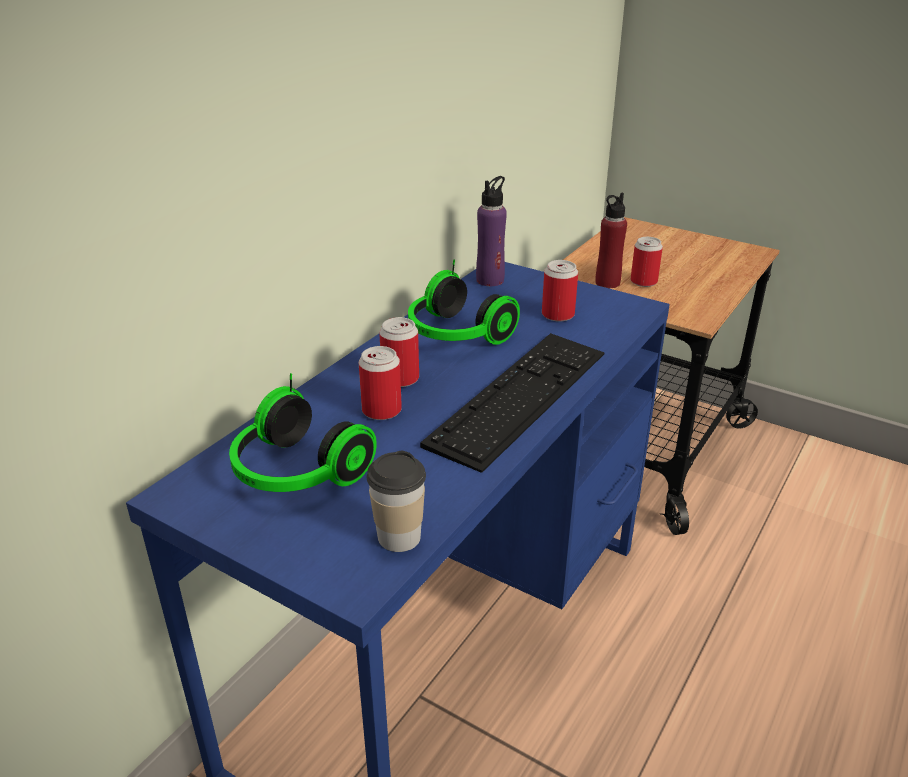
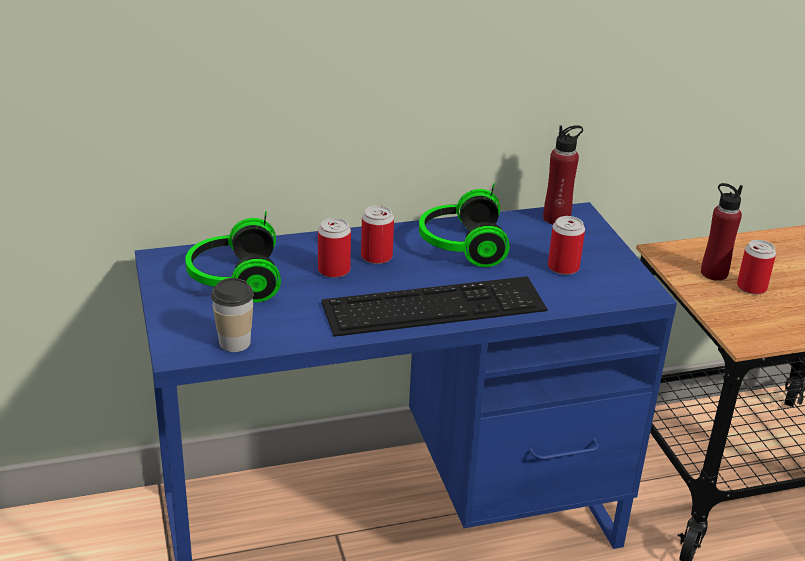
camera: 40 degrees right, 0 degrees up
purple bottle [476,176,507,286] -> red bottle [543,125,583,225]

